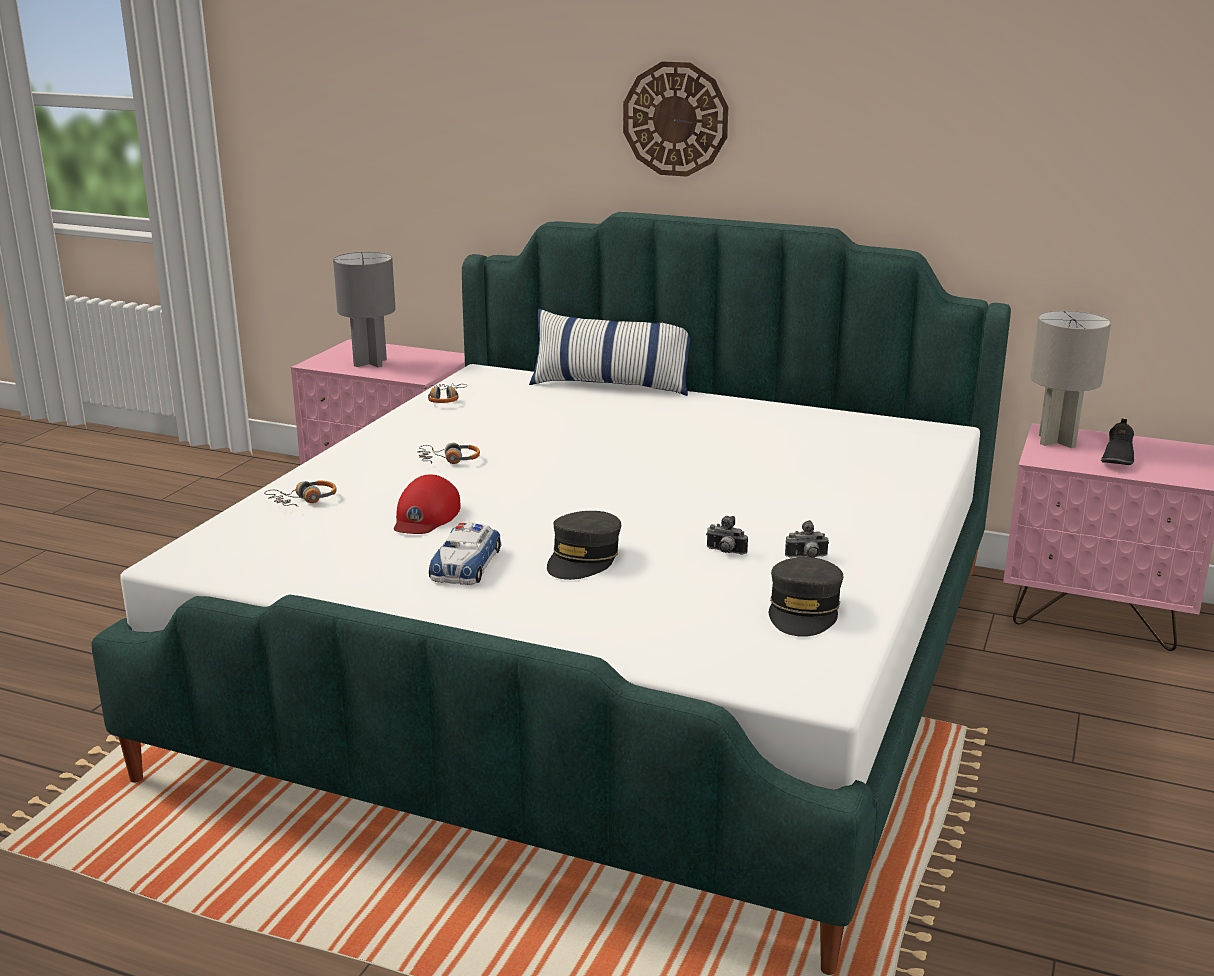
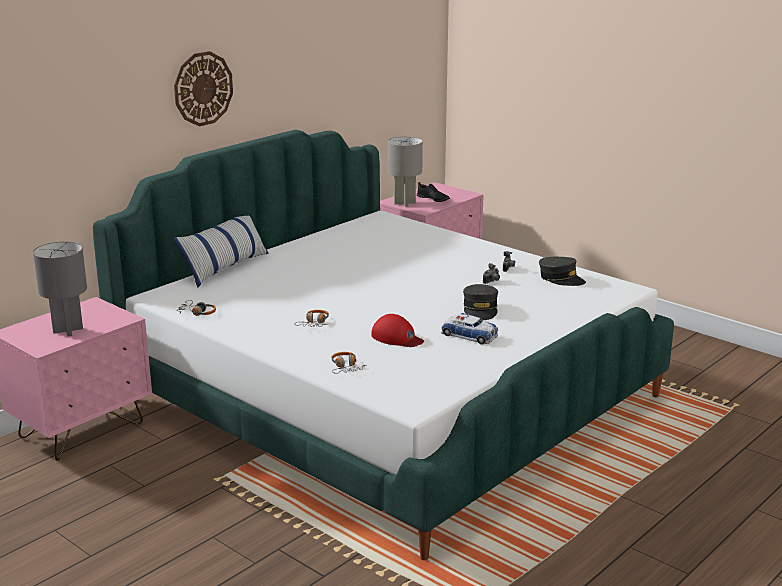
camera: 70 degrees left, 0 degrees up
grey cap [547,511,621,580] -> grey cap turned 45 degrees clockwise [463,284,498,320]

